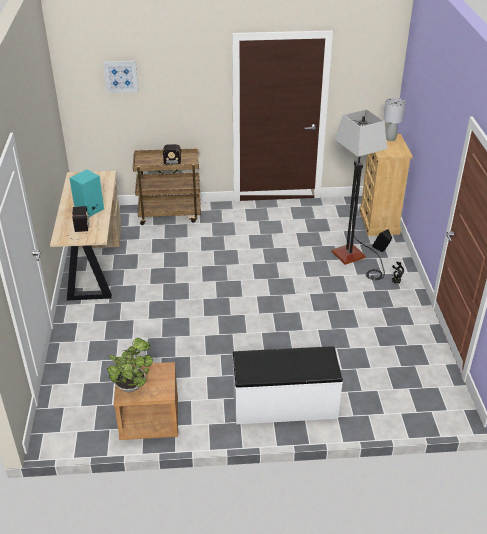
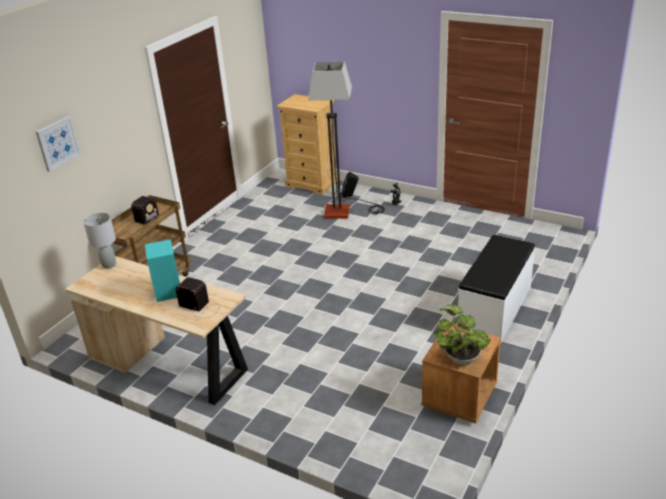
camera: 55 degrees left, 5 degrees down
grey table lamp [383,98,406,141] -> grey table lamp moved to [83,213,116,269]

